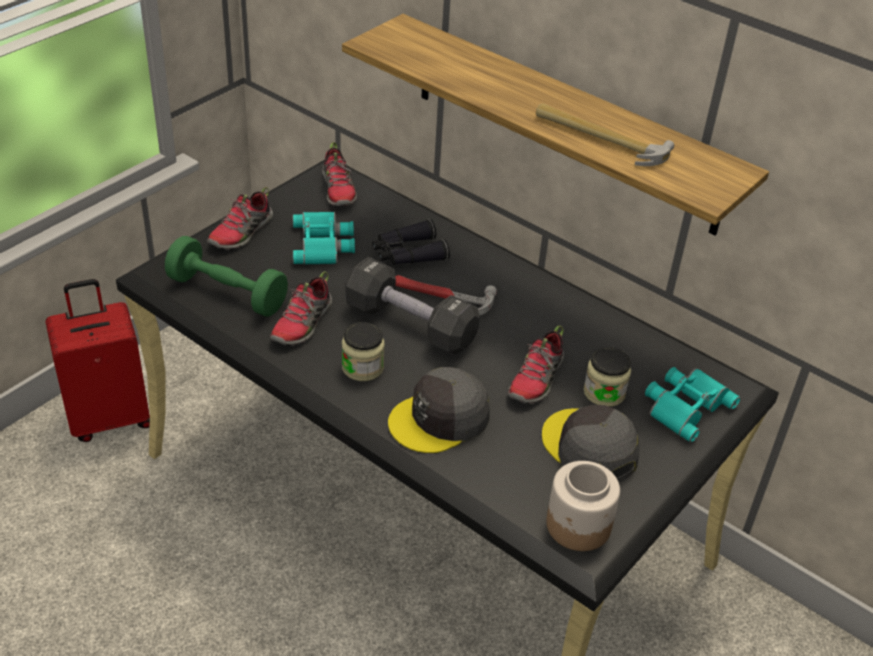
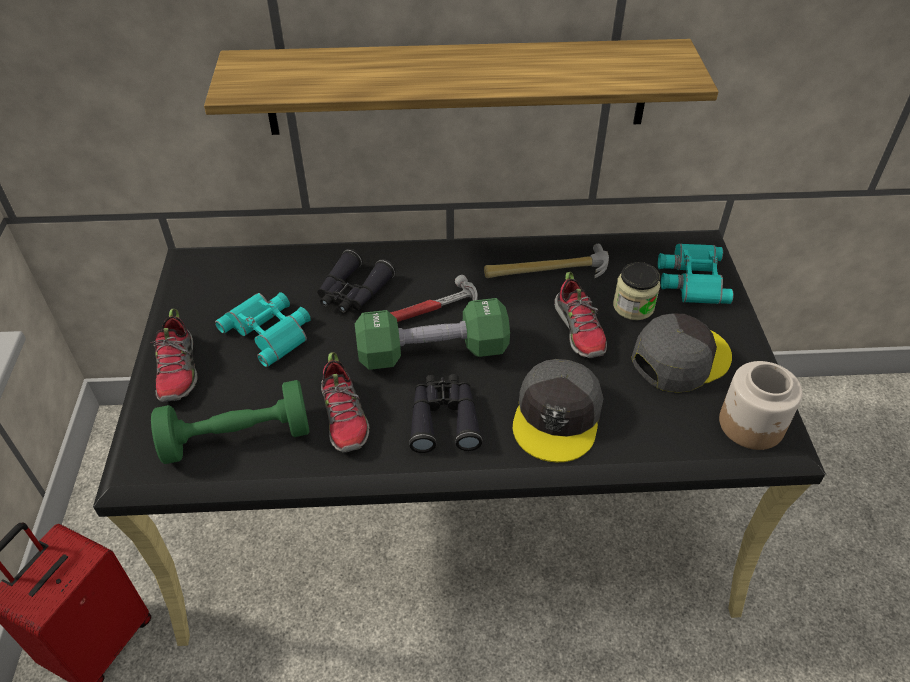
camera: 40 degrees left, 5 degrees up
shoe [322,142,357,206] -> none
jar [342,322,385,381] -> black binoculars [409,374,482,453]
black dumbbell [345,257,480,355] -> green dumbbell [355,298,510,370]
hammer [536,103,674,166] -> hammer moved to [484,244,609,278]
grey cap [542,405,639,482] -> grey cap turned 135 degrees clockwise [631,313,732,393]

